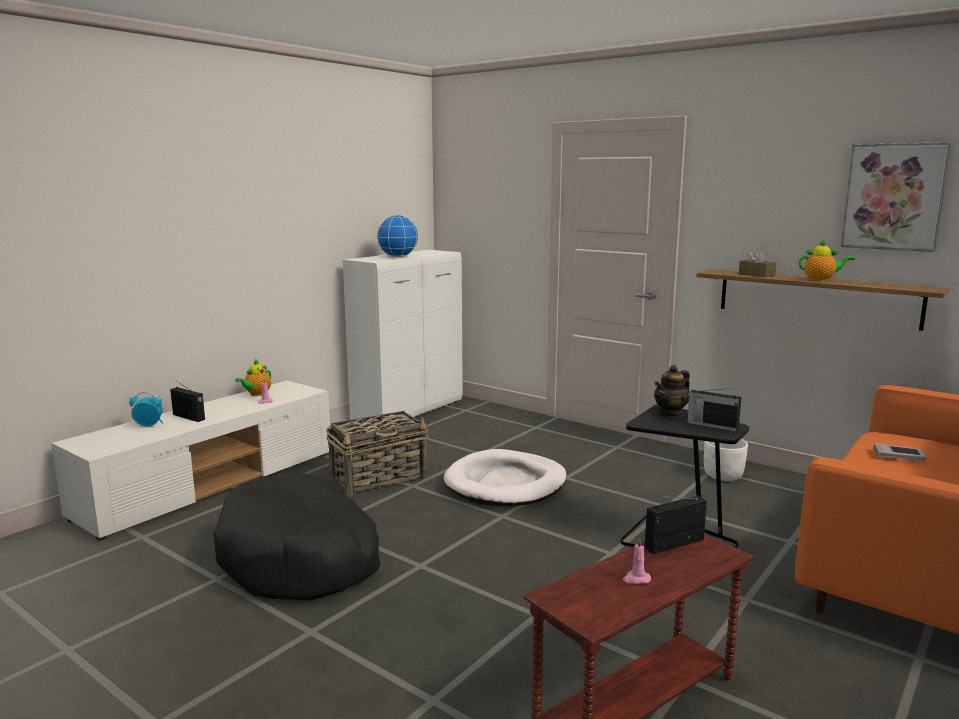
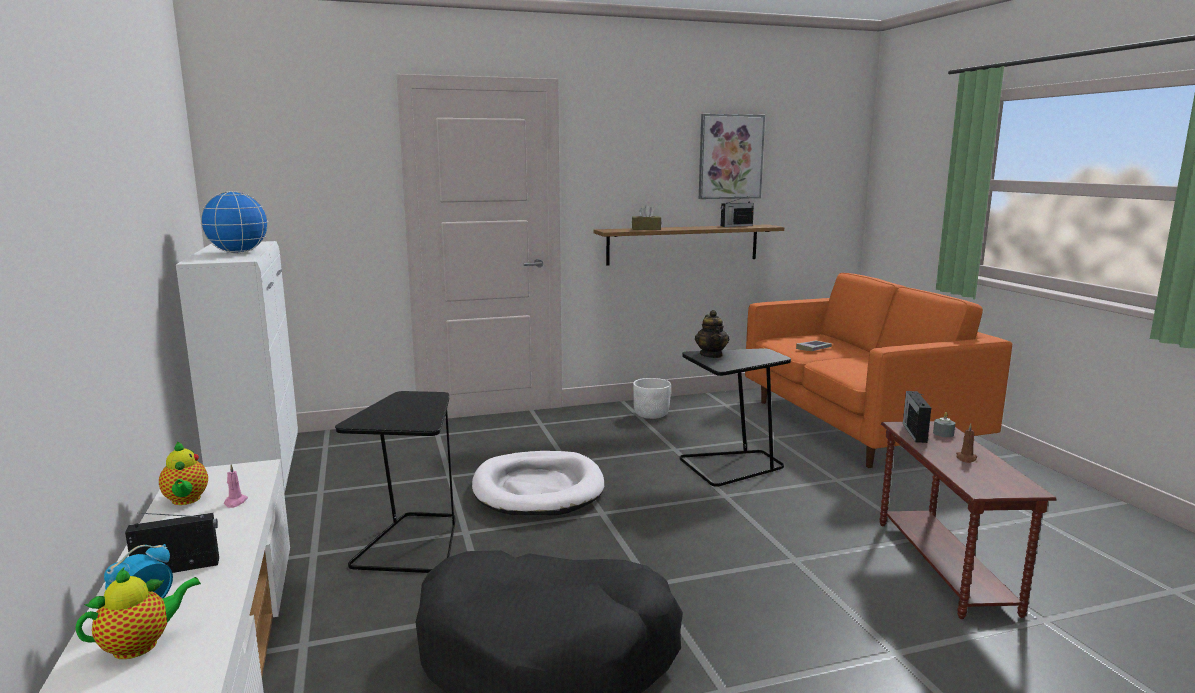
camera: 55 degrees left, 0 degrees up
basket [326,411,429,496] -> black side table [335,391,455,573]
pink candle [623,538,651,584] -> brown candle [956,423,977,463]
radio [687,388,742,431] -> radio moved to [721,196,754,227]
teapot [799,239,854,282] -> teapot moved to [75,567,201,659]
none -> grey candle [933,412,955,437]

